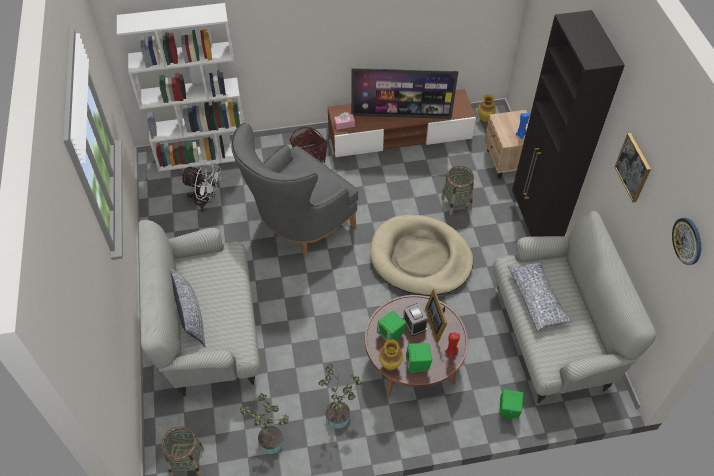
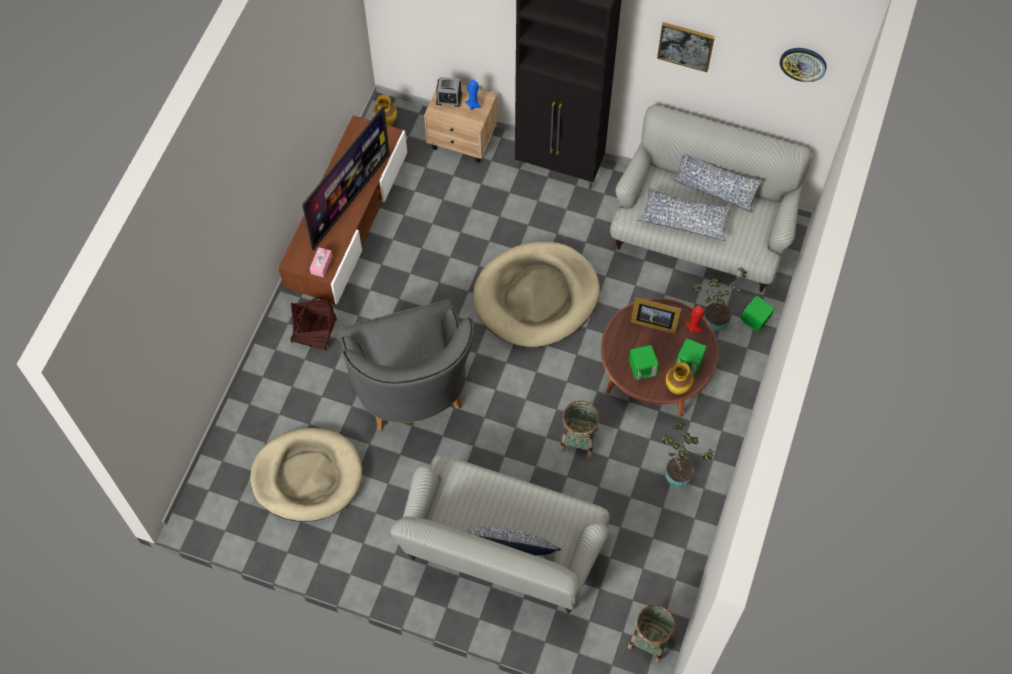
camera: 60 degrees left, 10 degrees up
white bookcase [117,3,244,172] -> none
white fan [181,160,221,212] -> beige dog bed [250,428,362,522]
potted plant [240,393,289,454] -> potted plant moved to [693,267,747,331]
alarm clock [403,303,428,336] -> alarm clock moved to [436,77,462,107]
basket [441,166,474,215] -> basket moved to [560,401,599,458]
none -> pillow [671,154,763,213]

